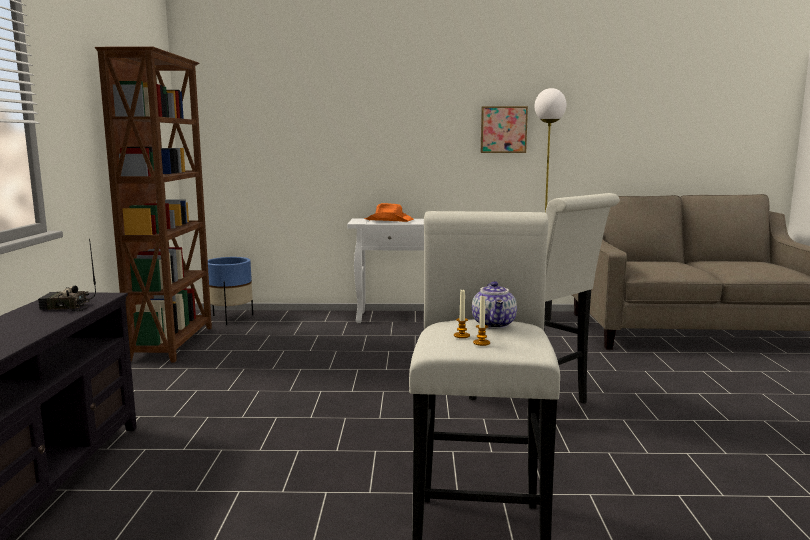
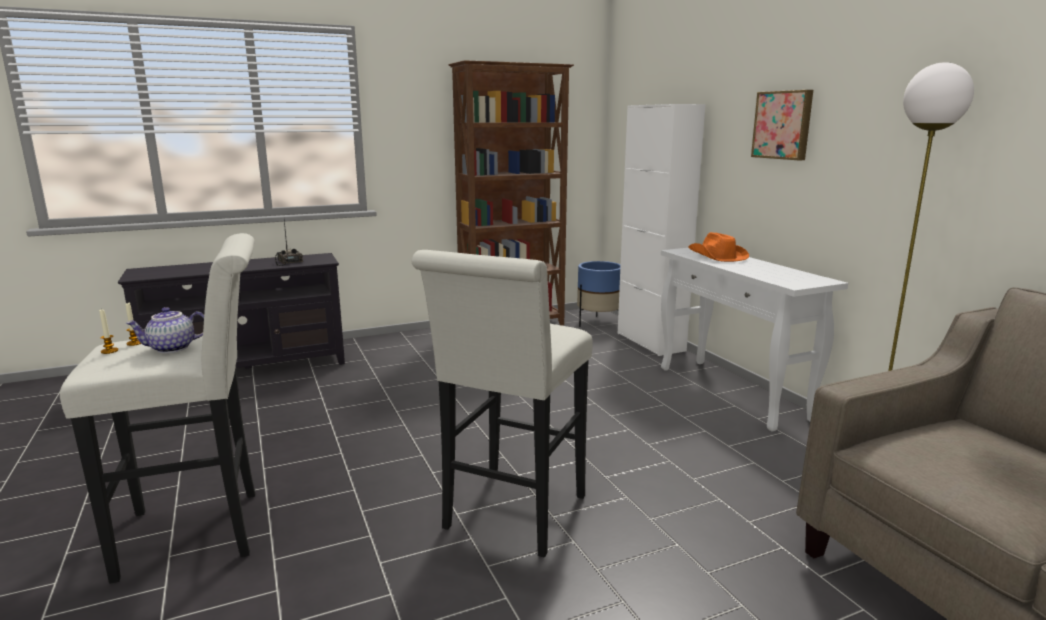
camera: 65 degrees right, 5 degrees up
picture [481,106,528,153] -> picture moved to [751,90,813,160]
none -> white cabinet [618,104,705,356]

